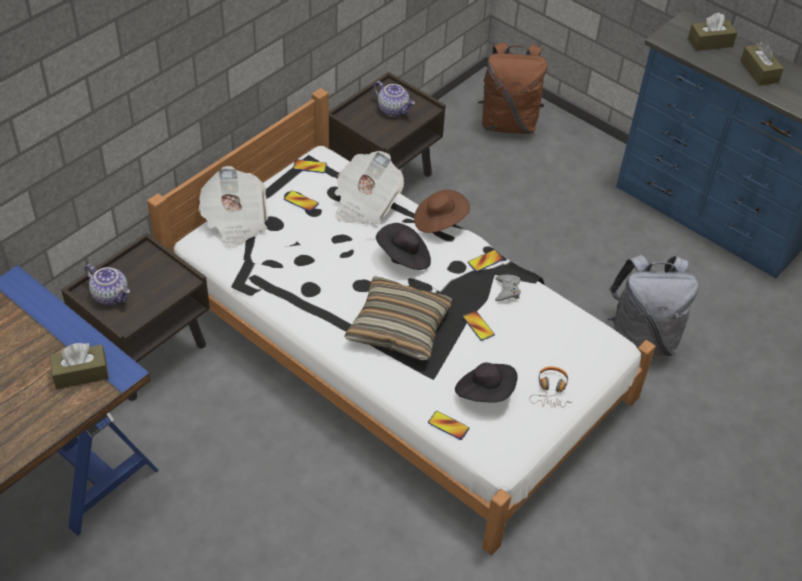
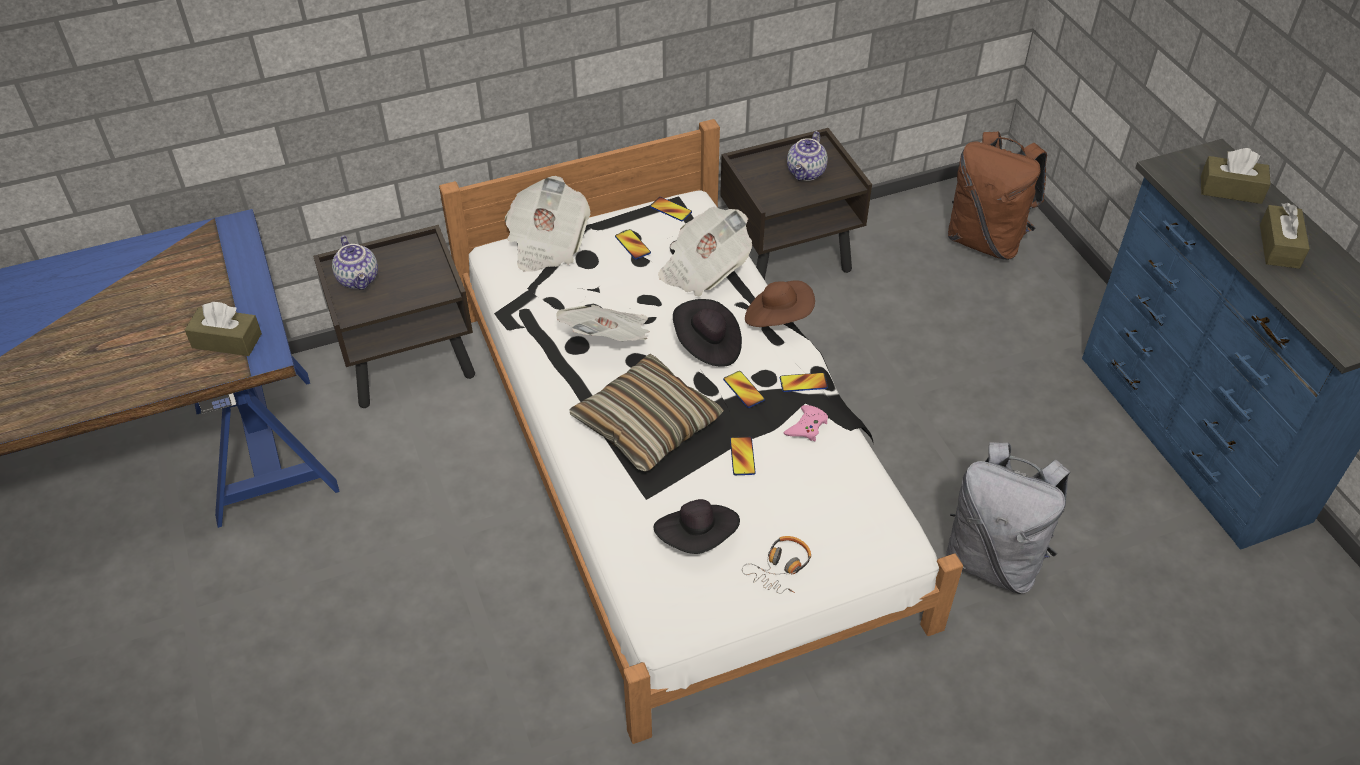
camera: 30 degrees right, 0 degrees up
teapot [373,81,415,117] -> teapot turned 45 degrees clockwise [787,131,828,181]
phone [428,411,469,440] -> phone moved to [723,371,765,408]
grey game controller [495,275,521,301] -> pink game controller [784,405,828,441]
none -> newspaper [556,305,650,341]

